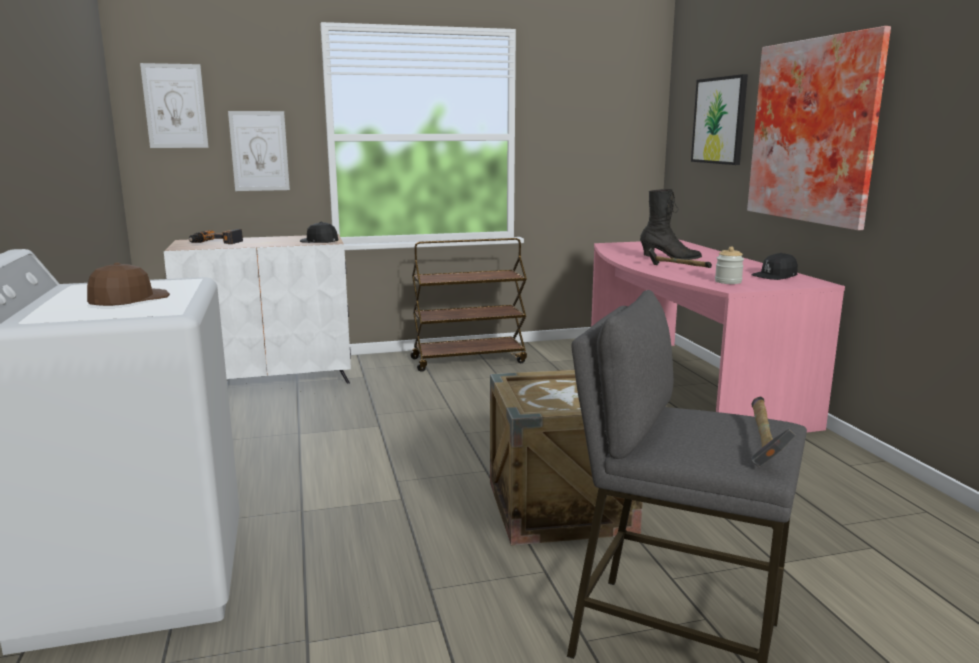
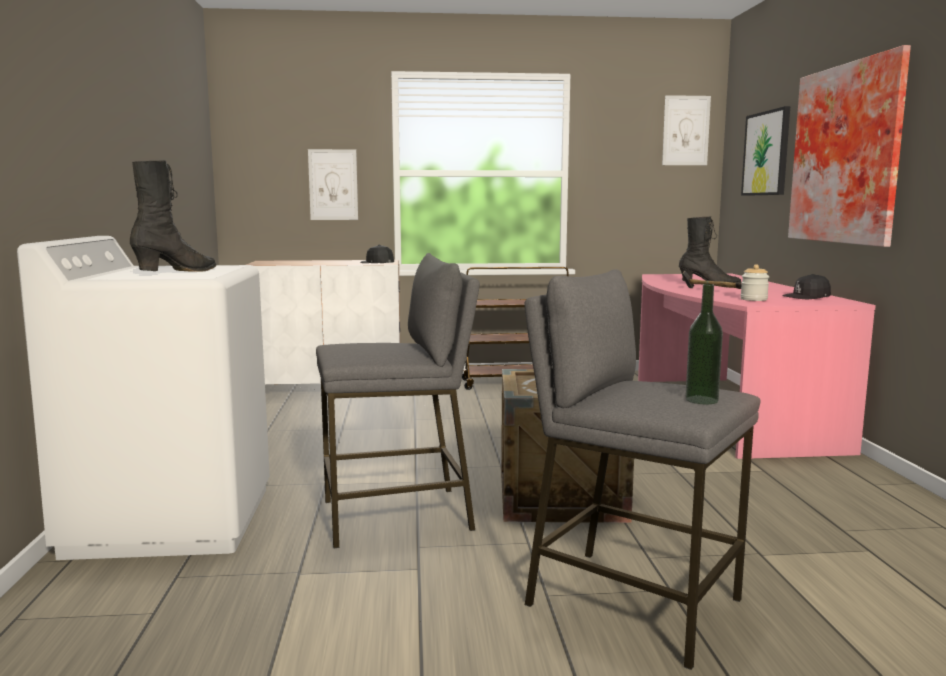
camera: 10 degrees right, 5 degrees down
brown cap [87,262,170,306] -> black boot [130,160,217,272]
picture [140,63,209,148] -> picture moved to [662,95,711,165]
power drill [189,229,243,244] -> none
hammer [751,397,796,468] -> bottle [685,284,723,404]
none -> grey stool [316,253,480,548]

